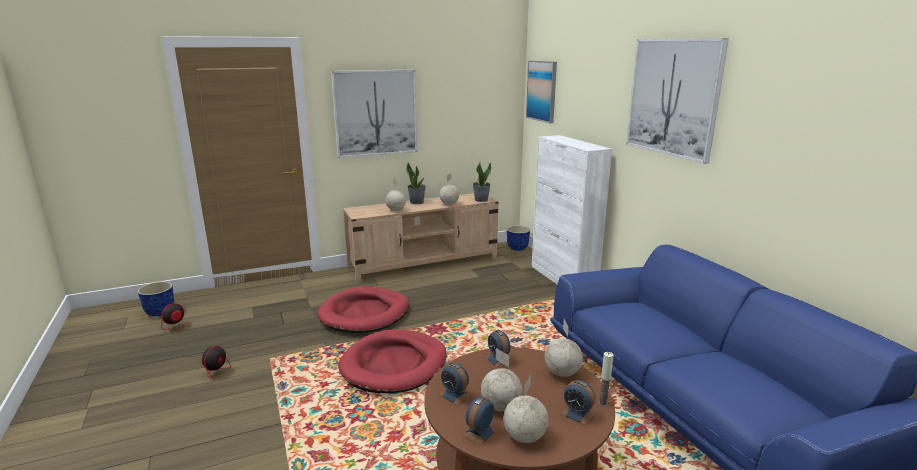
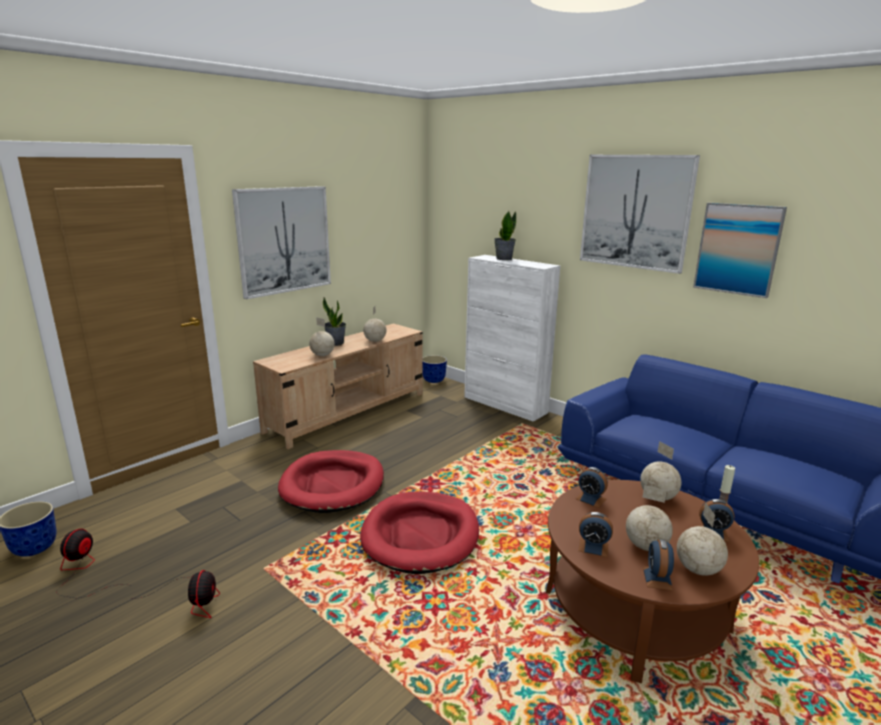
camera: 25 degrees left, 0 degrees up
potted plant [472,162,491,202] -> potted plant moved to [494,211,516,260]
picture [526,60,557,123] -> picture moved to [693,203,787,298]

